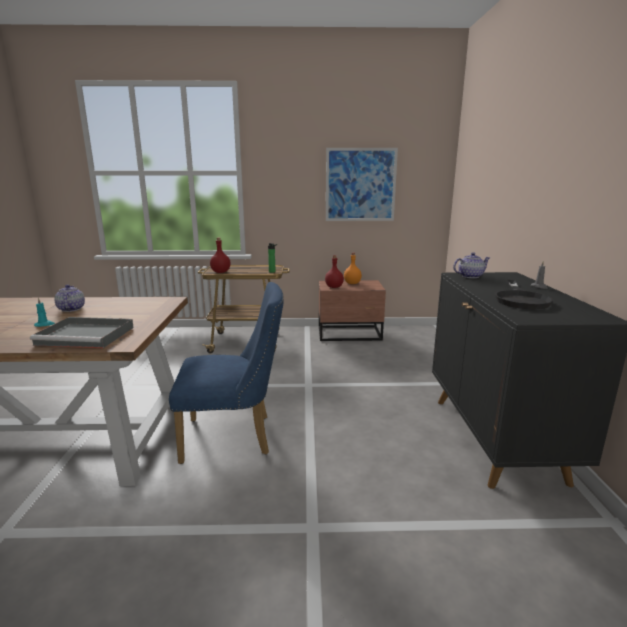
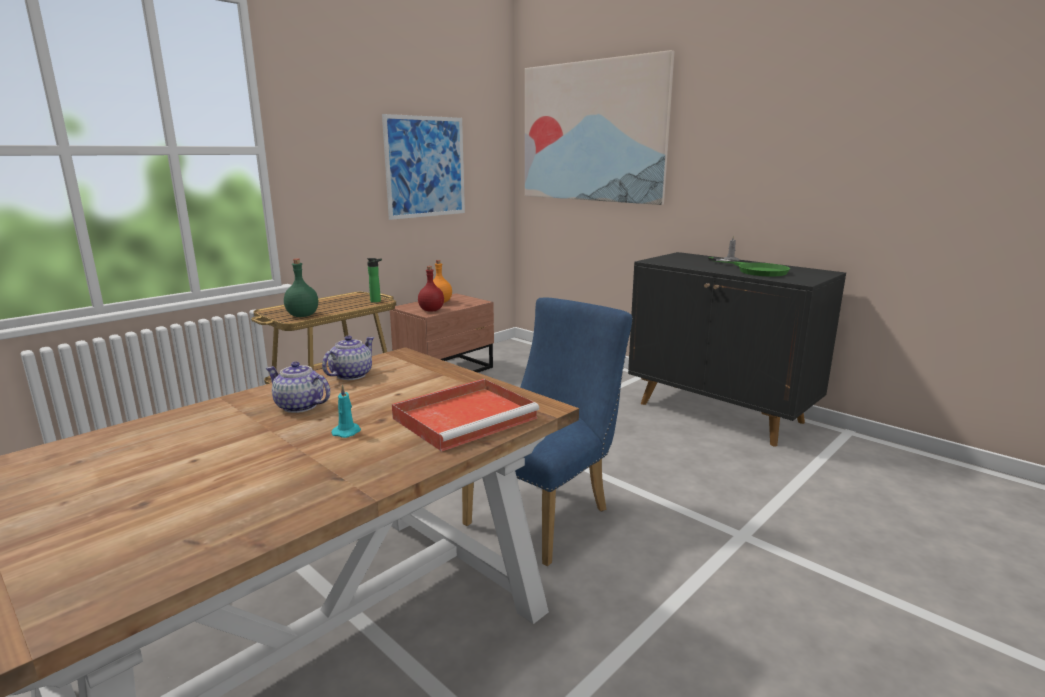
camera: 45 degrees left, 0 degrees up
grey tray [30,317,134,348] -> red tray [392,379,539,452]
red bottle [210,238,231,273] -> green bottle [284,259,318,317]
teapot [453,252,490,278] -> teapot moved to [322,336,374,380]
black frying pan [495,280,554,310] -> green frying pan [708,257,790,276]
none -> picture [525,50,674,205]

